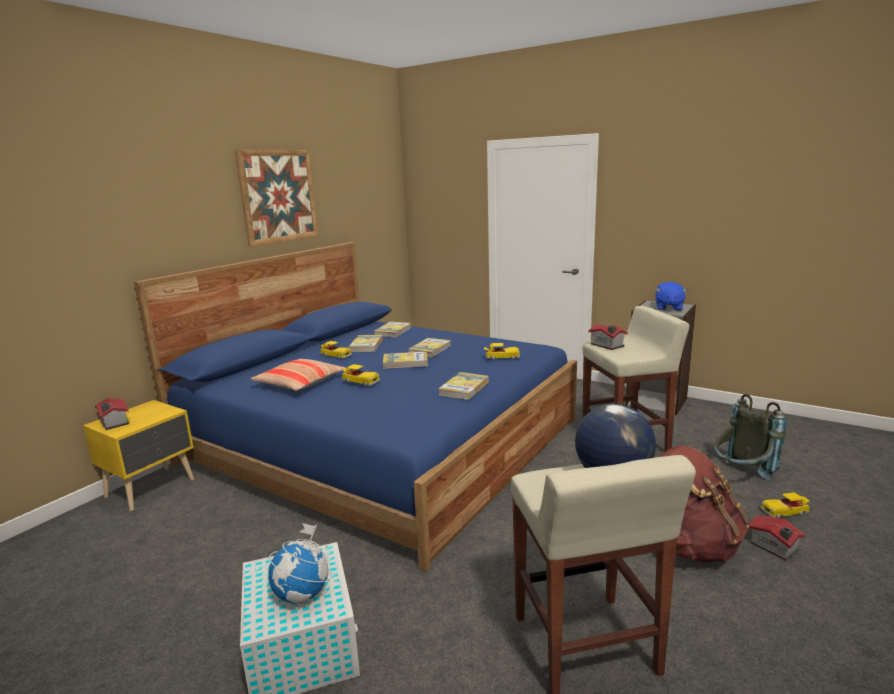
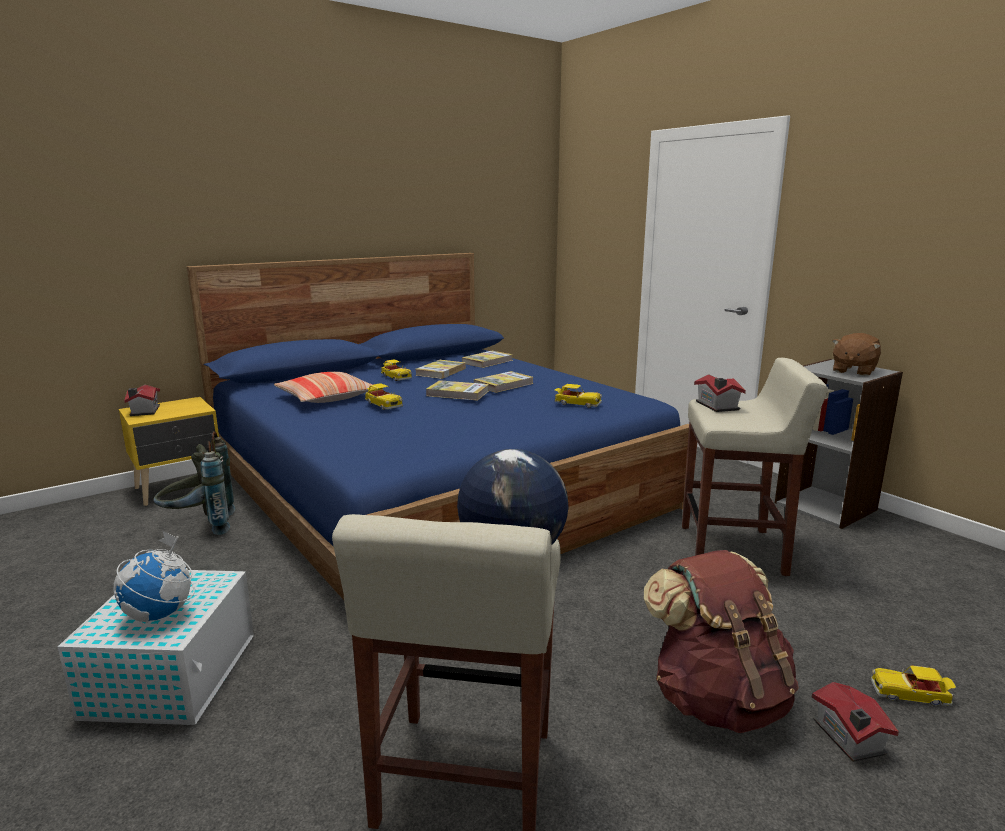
camera: 20 degrees right, 0 degrees up
picture [235,150,318,247] -> none
book [438,372,489,400] -> none
blue plush toy [655,282,688,311] -> brown plush toy [832,333,881,376]
grey backpack [713,394,787,480] -> grey backpack moved to [153,431,235,535]

